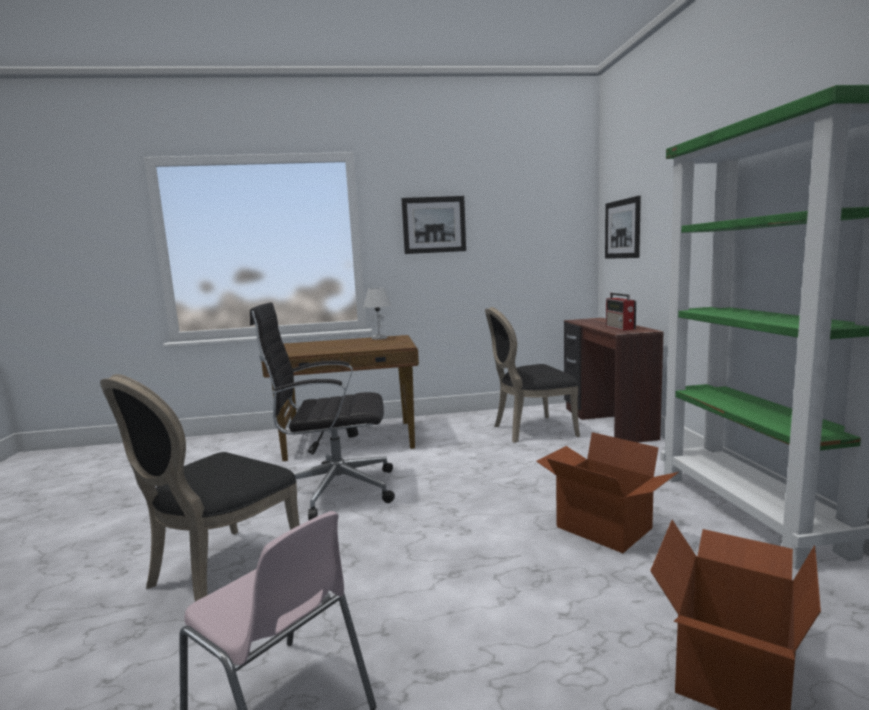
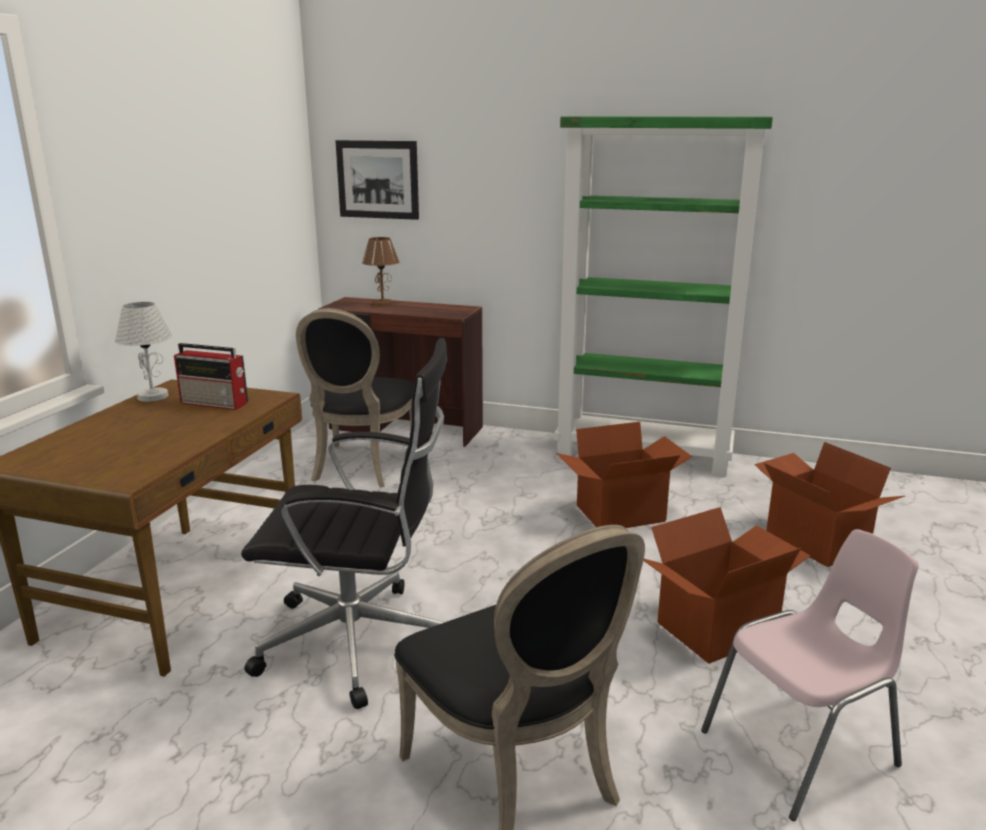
camera: 65 degrees left, 10 degrees up
black office chair [250,302,395,520] -> black office chair turned 105 degrees counterclockwise [241,338,448,709]
picture [401,196,466,254] -> none
radio [606,293,636,330] -> radio moved to [174,343,248,410]
none -> brown table lamp [362,237,399,307]
none -> cardboard box [643,507,811,664]

